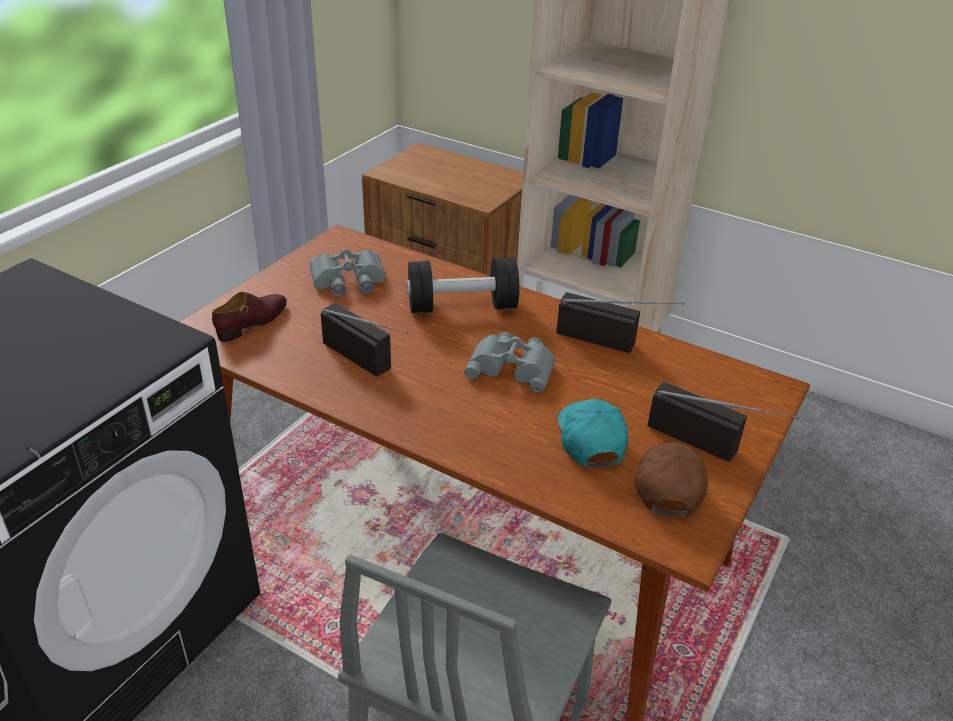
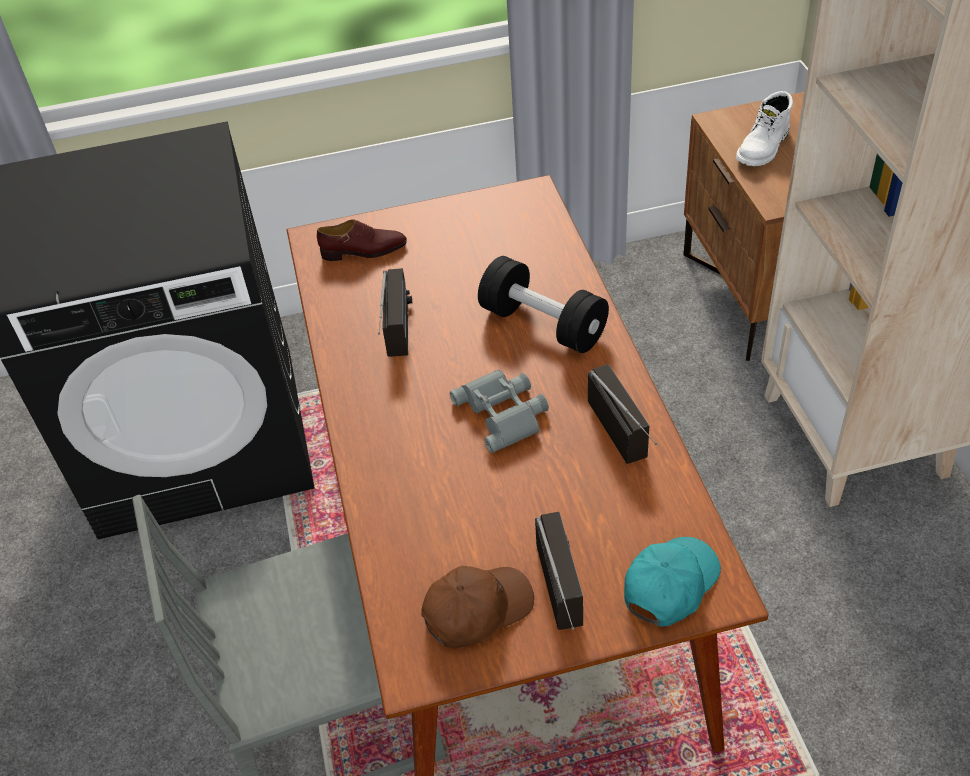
camera: 50 degrees right, 10 degrees up
grey binoculars [309,249,386,297] -> none
turquoise cap [558,399,628,468] -> turquoise cap moved to [624,537,721,627]
none -> white boot [736,91,793,166]

